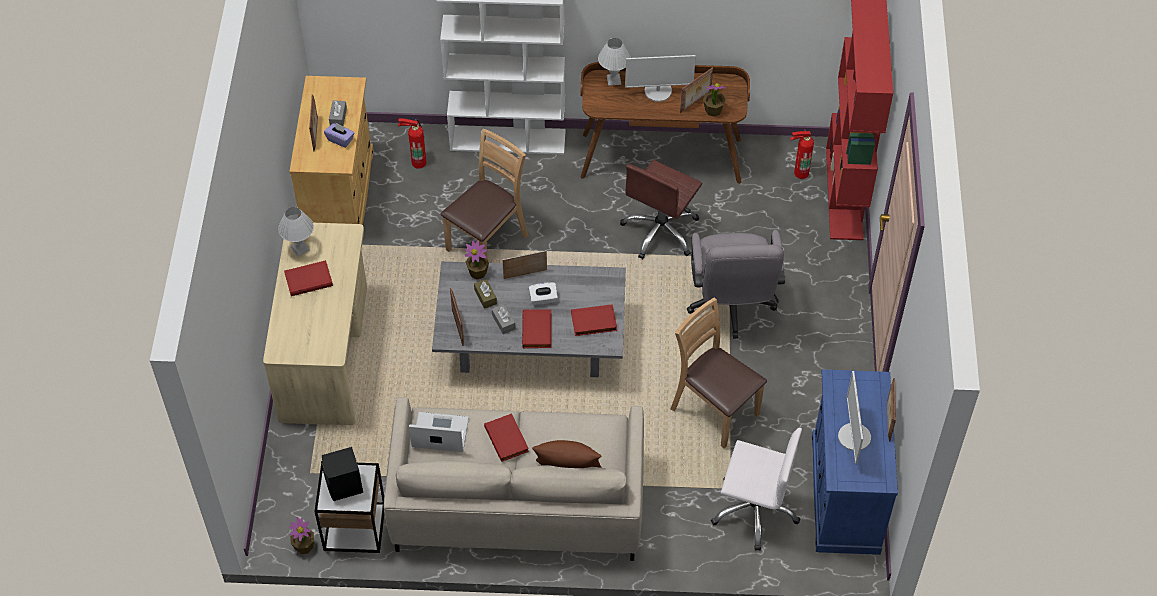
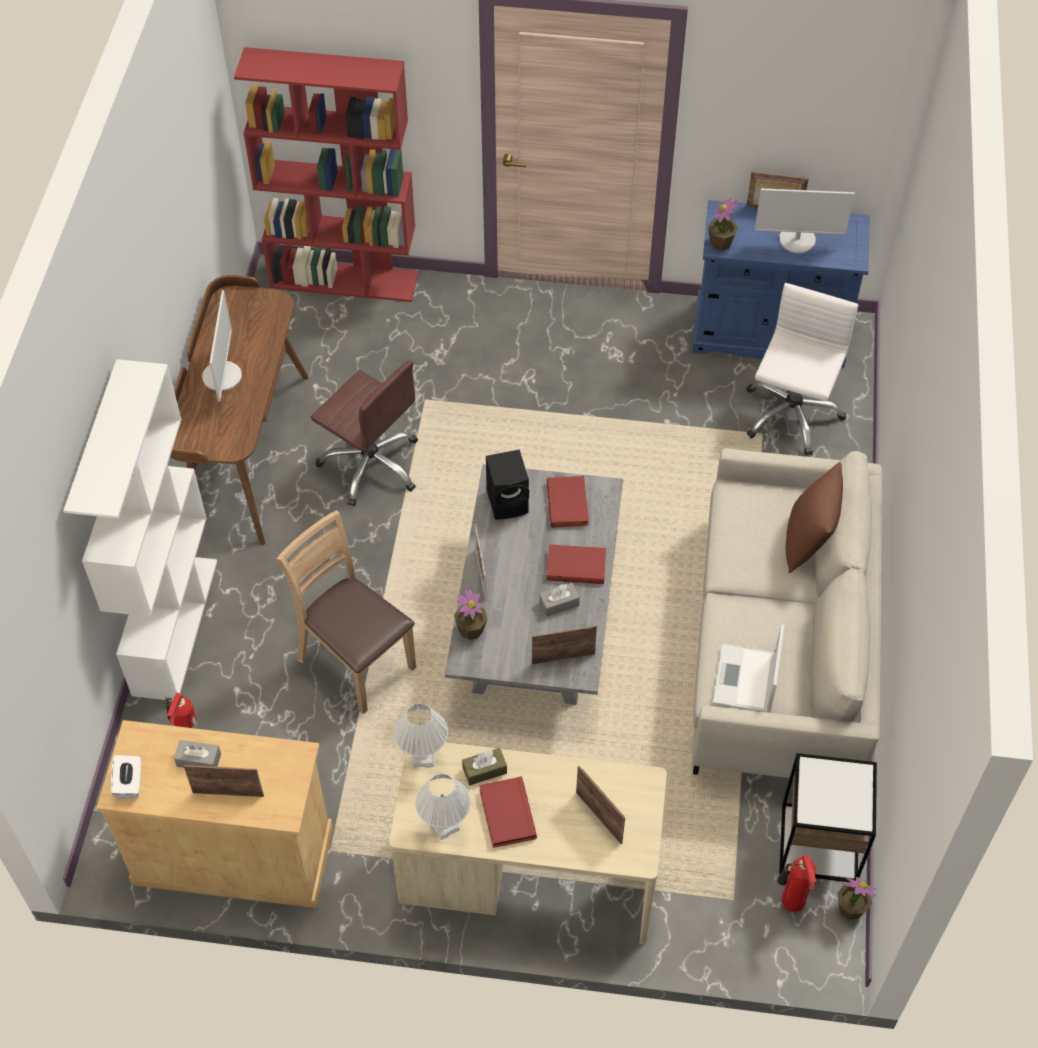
camera: 85 degrees left, 0 degrees up
black speaker [321,447,363,501] -> black speaker moved to [486,449,529,519]
purple tissue box [324,122,354,148] -> none
brown tissue box [474,279,497,309] -> brown tissue box moved to [462,748,507,785]
red book [484,413,529,462] -> none
white tissue box [529,282,558,305] -> white tissue box moved to [111,755,141,799]
white table lamp [598,38,631,86] -> white table lamp moved to [394,704,448,767]
brown chair [670,298,767,448] -> none
picture frame [680,67,713,113] -> picture frame moved to [576,766,625,844]
grey office chair [687,230,785,339] -> none
potted plant [703,83,727,117] -> potted plant moved to [708,197,738,251]
fire extinguisher [790,130,814,179] -> fire extinguisher moved to [777,855,816,912]

